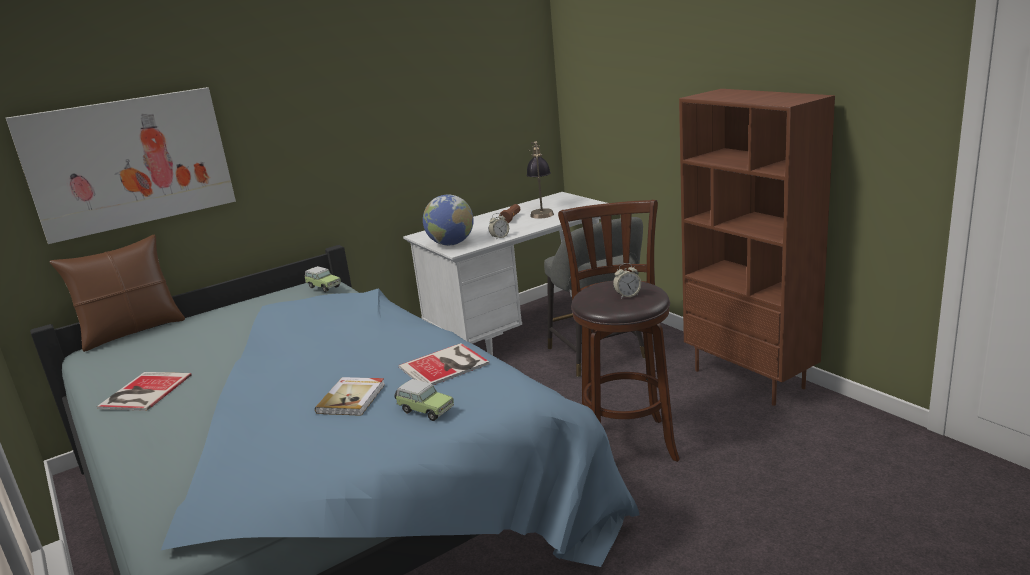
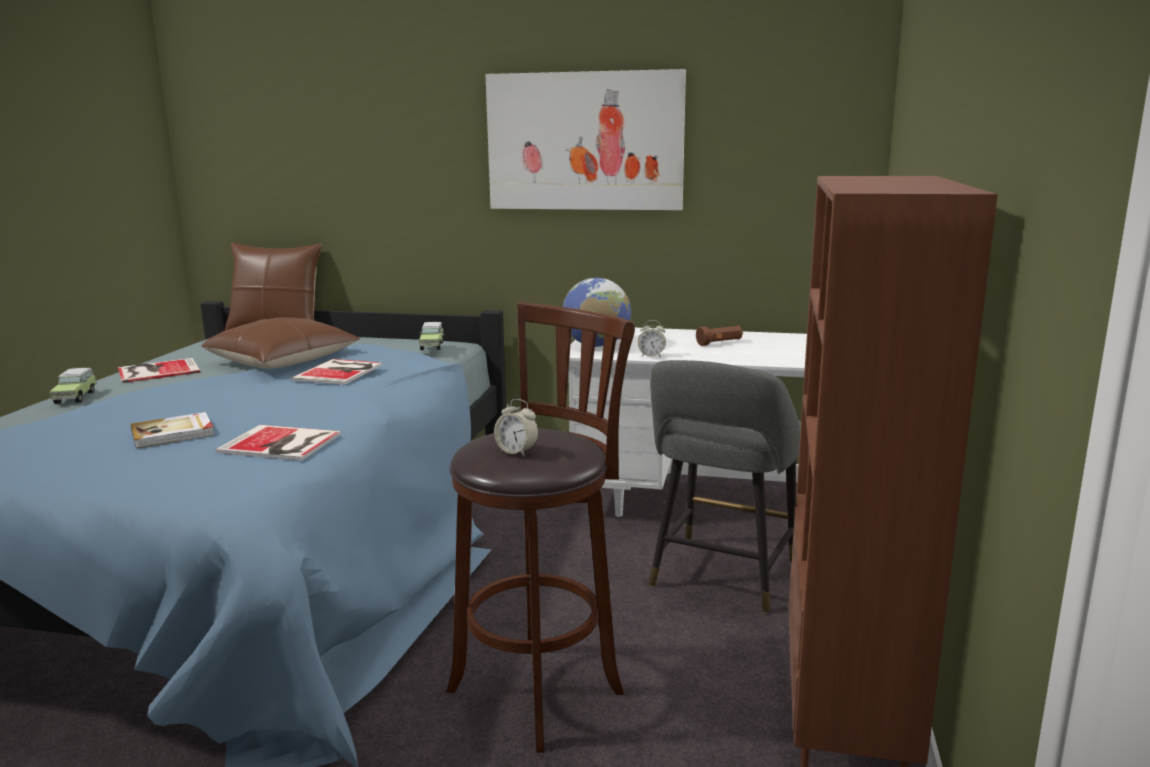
camera: 45 degrees right, 5 degrees down
picture [6,87,236,244] -> picture moved to [485,69,686,210]
toy car [395,379,454,421] -> toy car moved to [49,368,97,404]
table lamp [527,141,554,219] -> none
none -> brown pillow [202,317,360,369]
none -> book [291,359,382,385]

